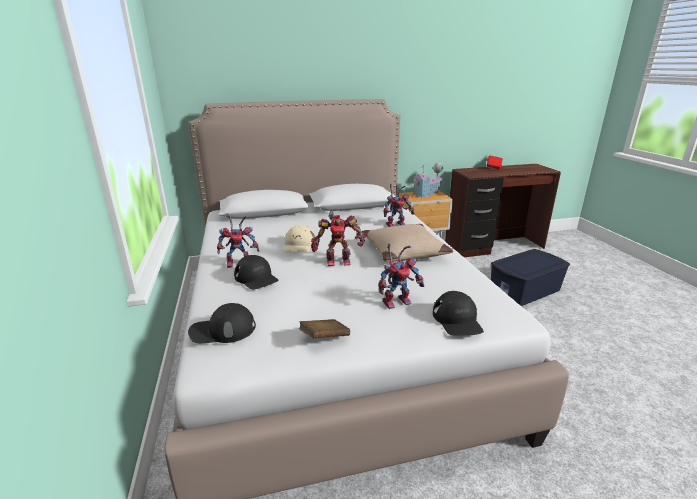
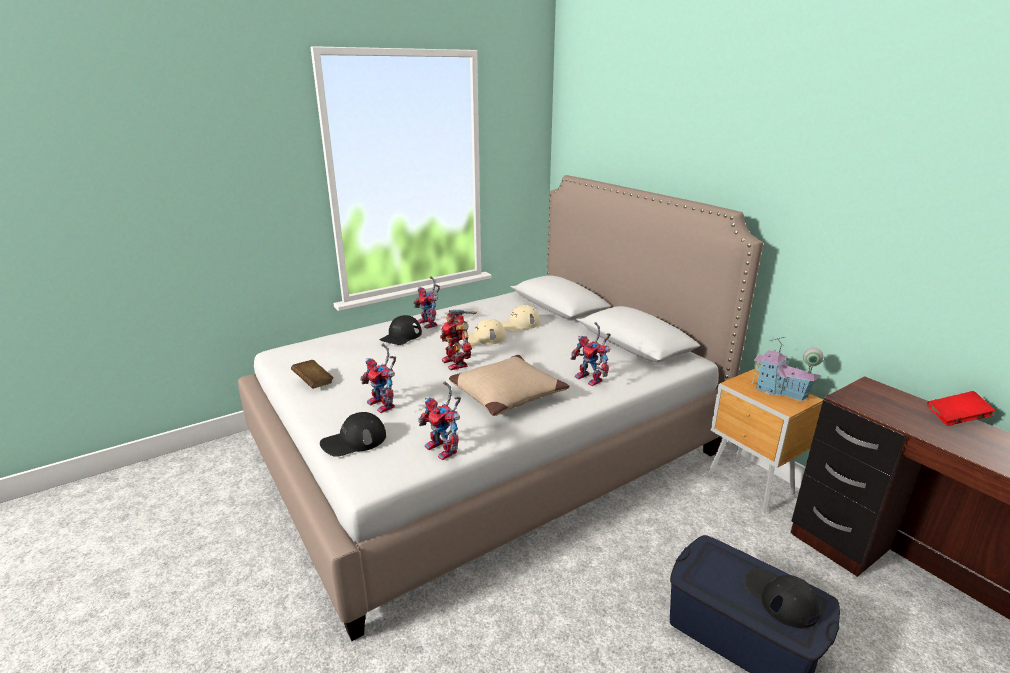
camera: 70 degrees right, 0 degrees up
black cap [188,303,256,344] -> black cap moved to [744,568,819,628]
none -> toy robot [418,381,461,460]
none -> beige cap [500,305,540,332]

